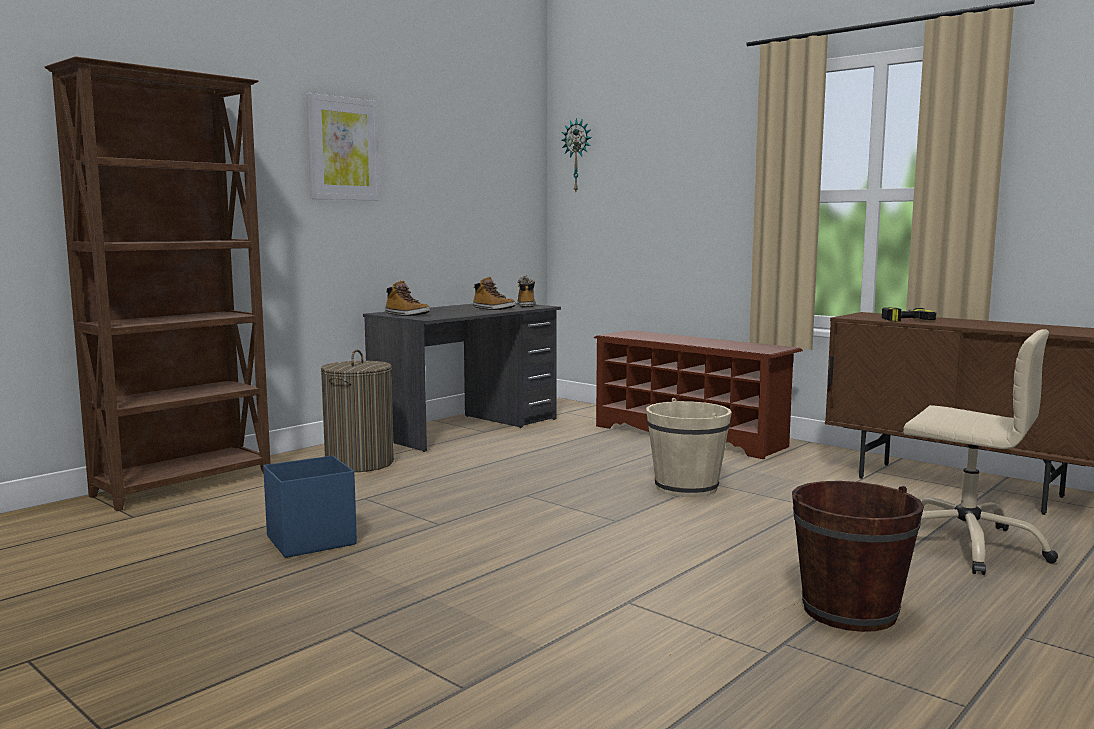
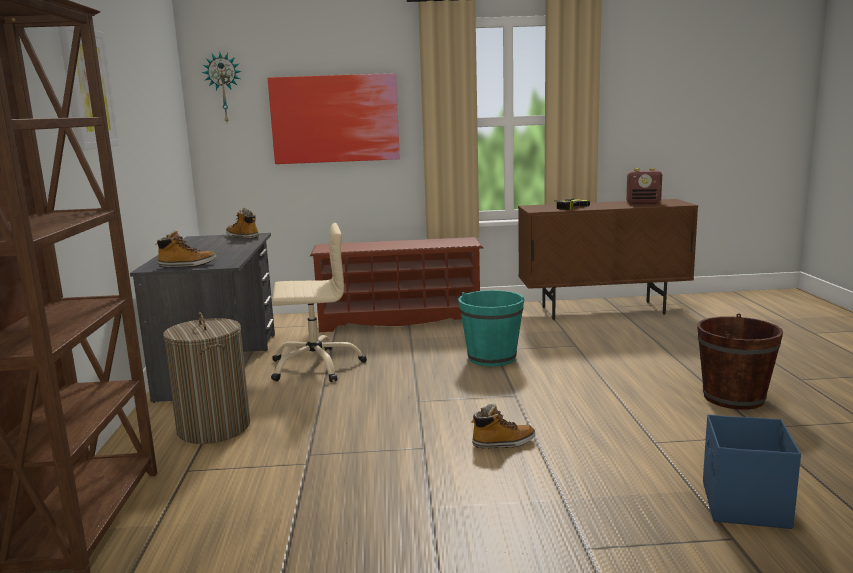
camera: 45 degrees left, 5 degrees up
blue storage box [263,455,357,558] -> blue storage box moved to [703,415,801,529]
boot [473,276,516,310] -> boot moved to [471,404,535,448]
beige bucket [646,398,732,497] -> turquoise bucket [458,290,524,366]
beige office chair [903,329,1058,575] -> beige office chair moved to [271,223,367,382]
none -> picture [268,73,400,164]
none -> radio [626,168,662,204]

